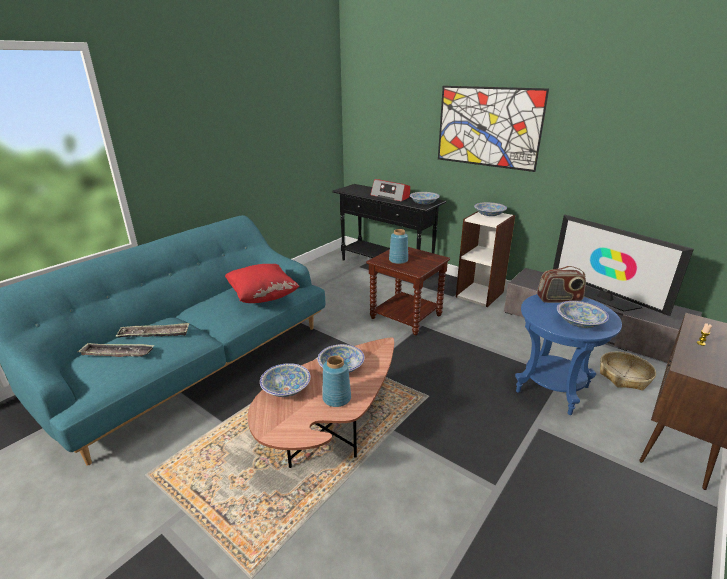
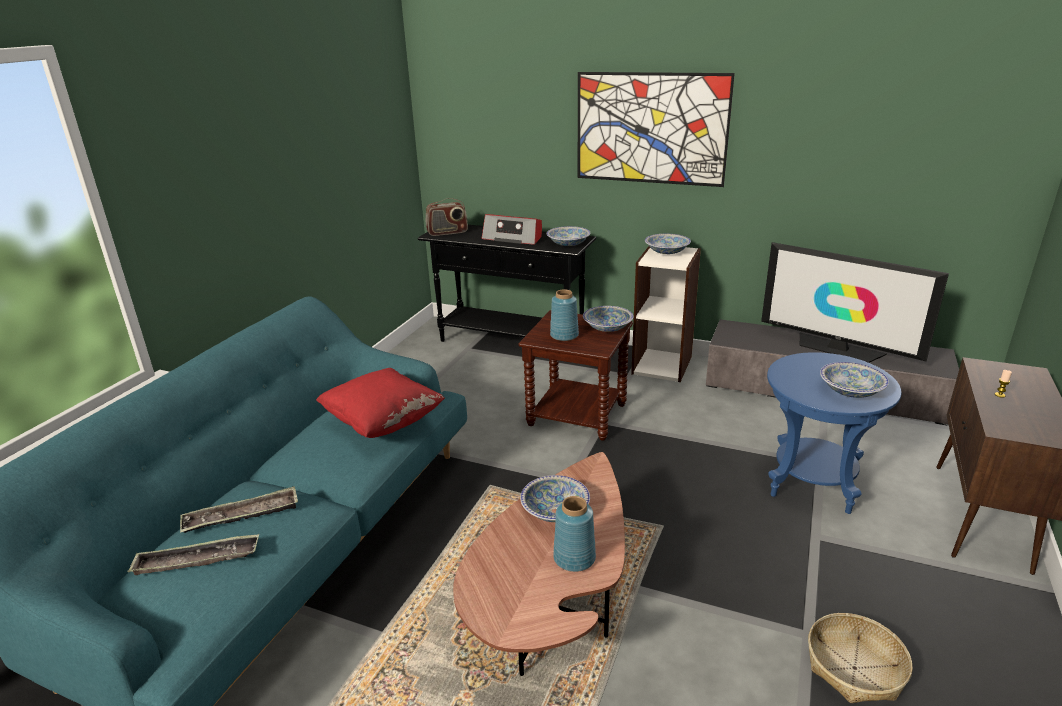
camera: 15 degrees left, 0 degrees up
bowl [260,363,311,397] -> bowl moved to [583,306,634,332]
radio [537,266,586,303] -> radio moved to [426,198,468,236]
basket [600,352,656,391] -> basket moved to [808,613,913,703]

